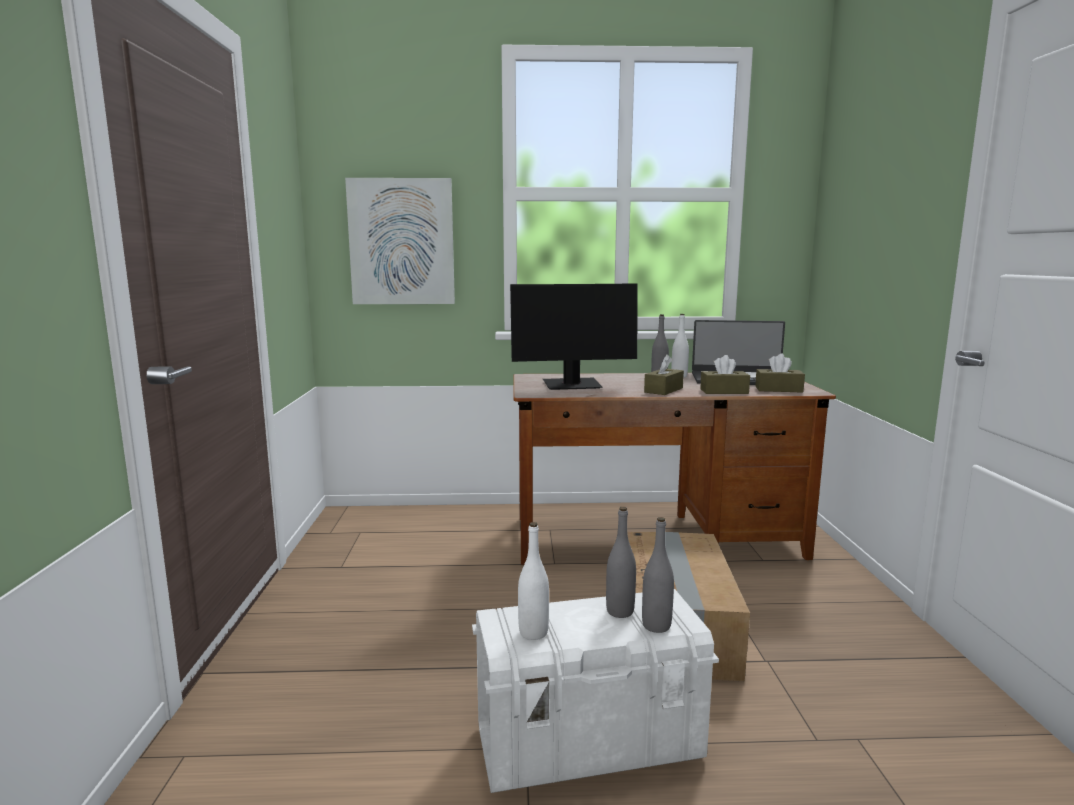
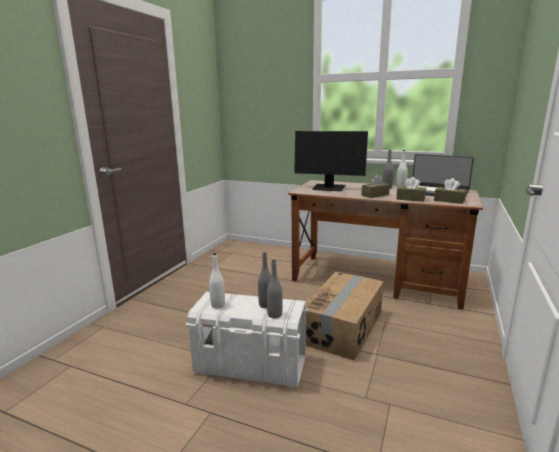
camera: 25 degrees right, 5 degrees up
picture [345,178,455,304] -> none

